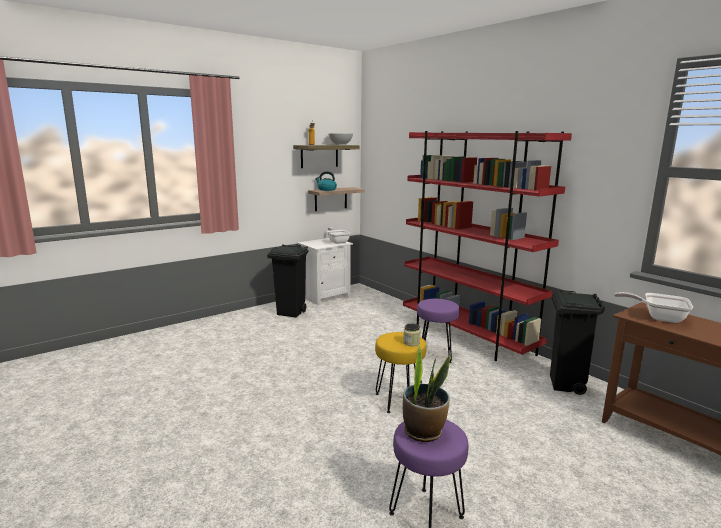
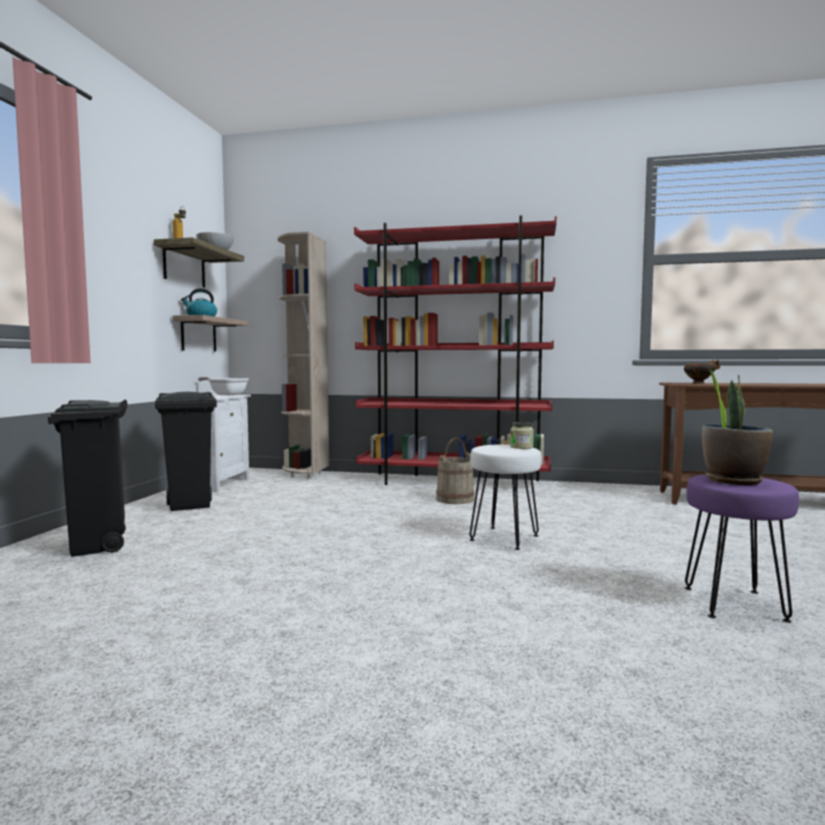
camera: 40 degrees left, 10 degrees down
yellow stool [375,332,427,413] -> white stool [470,445,542,550]
purple stool [417,299,460,363] -> beige bucket [436,437,475,504]
black trash can [550,290,605,395] -> black trash can moved to [48,400,127,557]
frying pan [614,292,693,323] -> bowl [684,360,720,384]
none -> beige bookcase [277,232,329,479]

